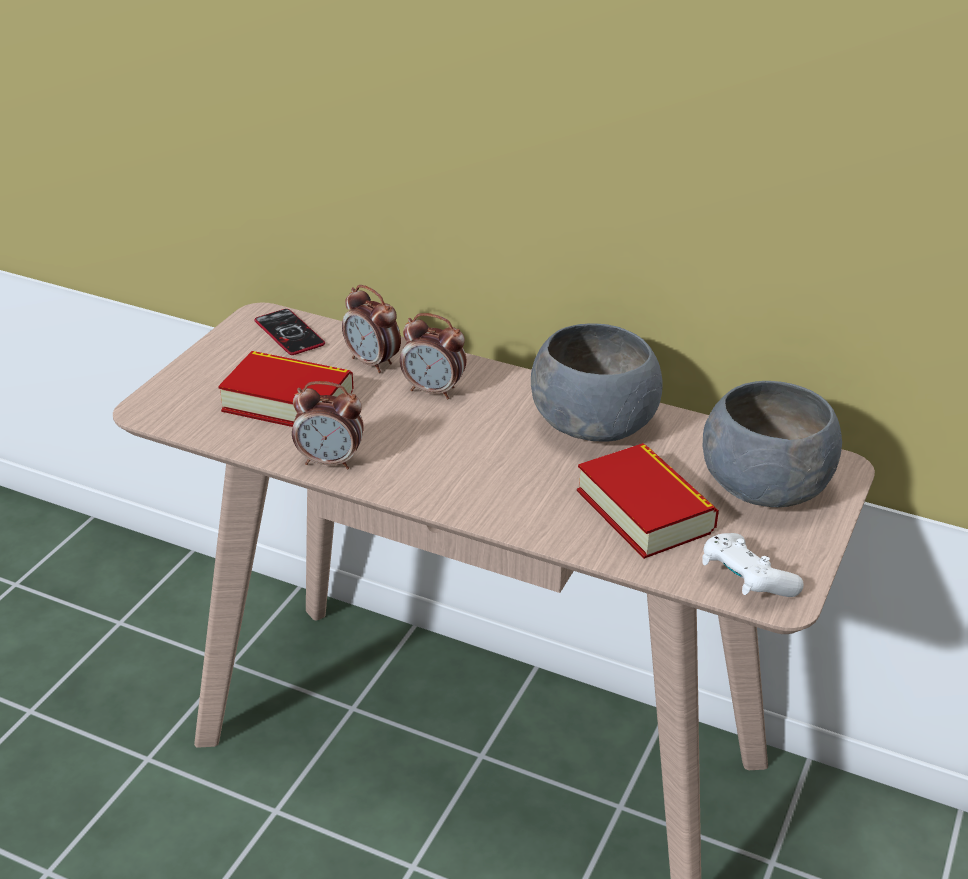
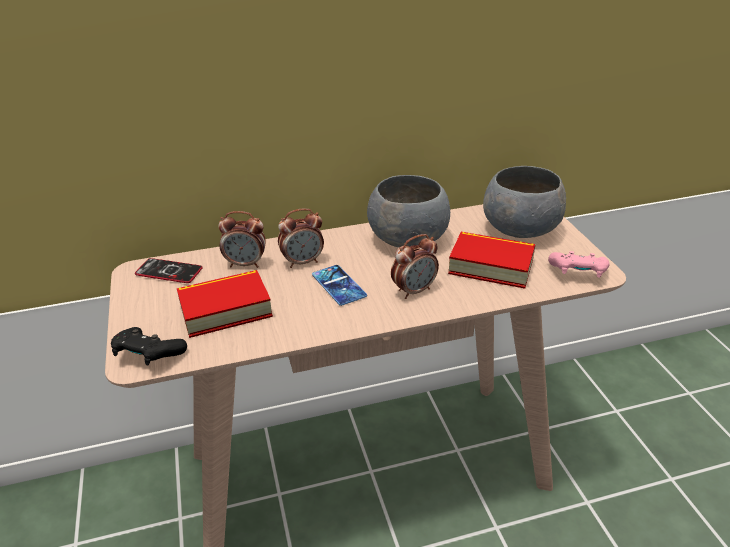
camera: 40 degrees left, 0 degrees up
alarm clock [292,381,364,469] -> alarm clock moved to [391,234,439,299]
white game controller [702,533,804,597] -> pink game controller [548,251,610,278]
none -> black game controller [111,327,187,366]
none -> phone [312,265,367,306]

